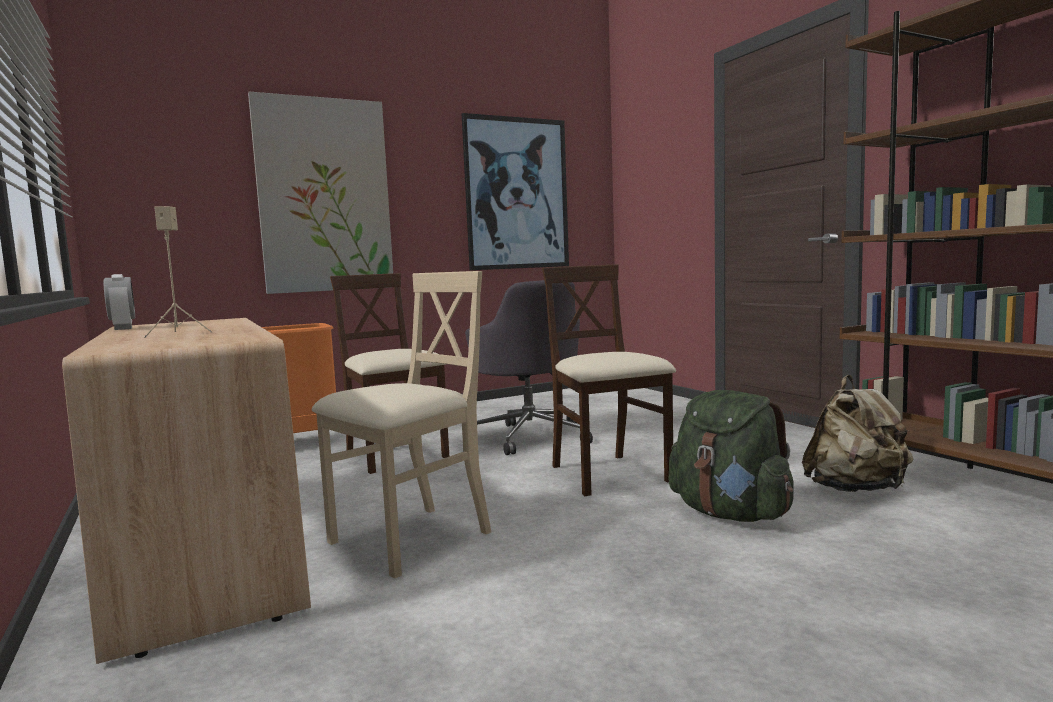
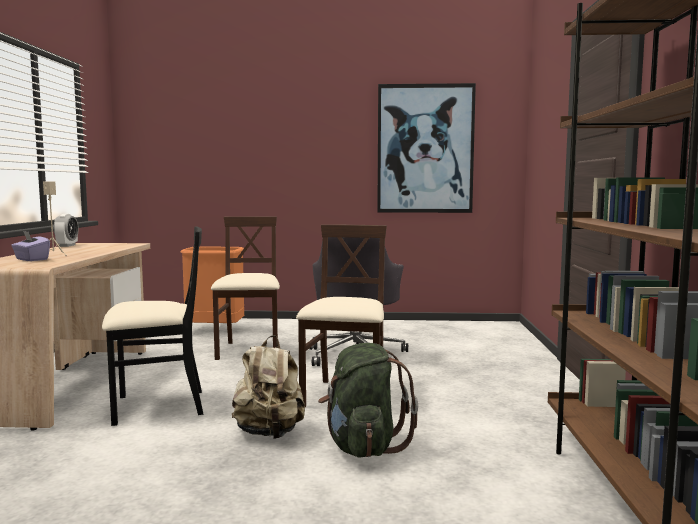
camera: 30 degrees right, 0 degrees up
picture [248,92,393,294] -> none
beige chair [312,271,491,579] -> black chair [102,226,203,426]
beige backpack [802,375,914,492] -> beige backpack moved to [232,335,305,439]
none -> purple tissue box [11,231,50,261]

